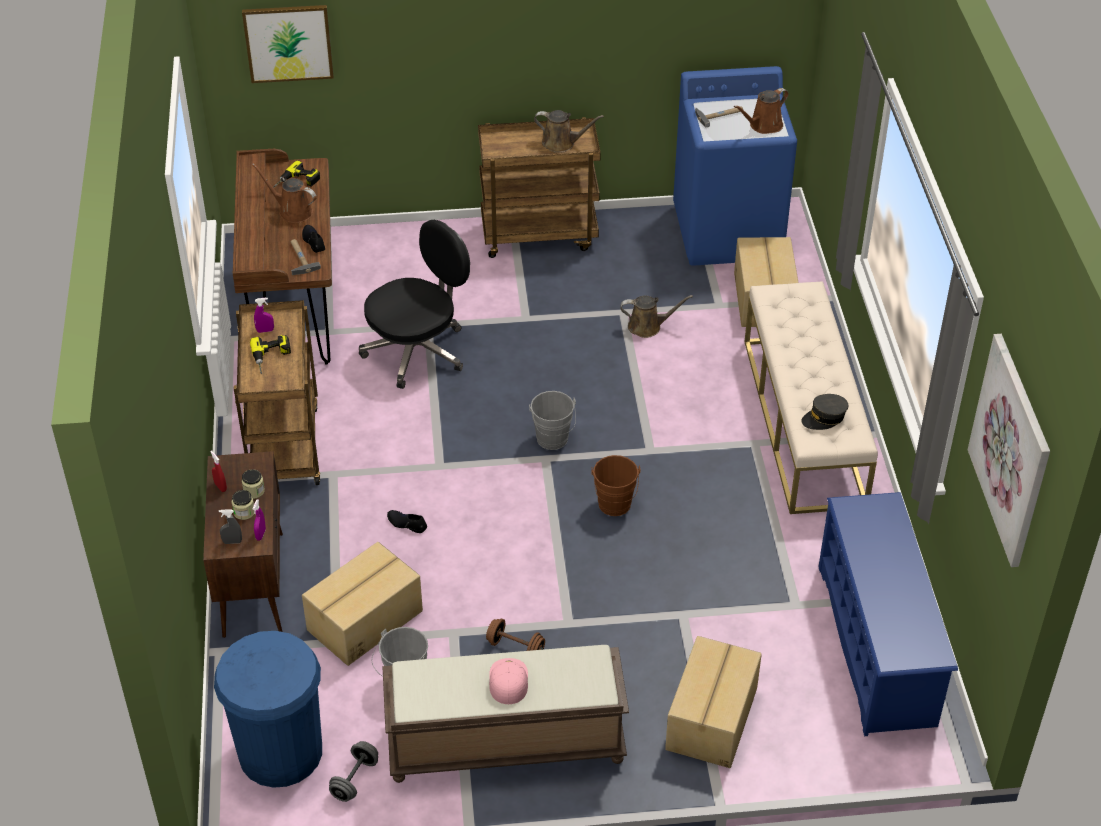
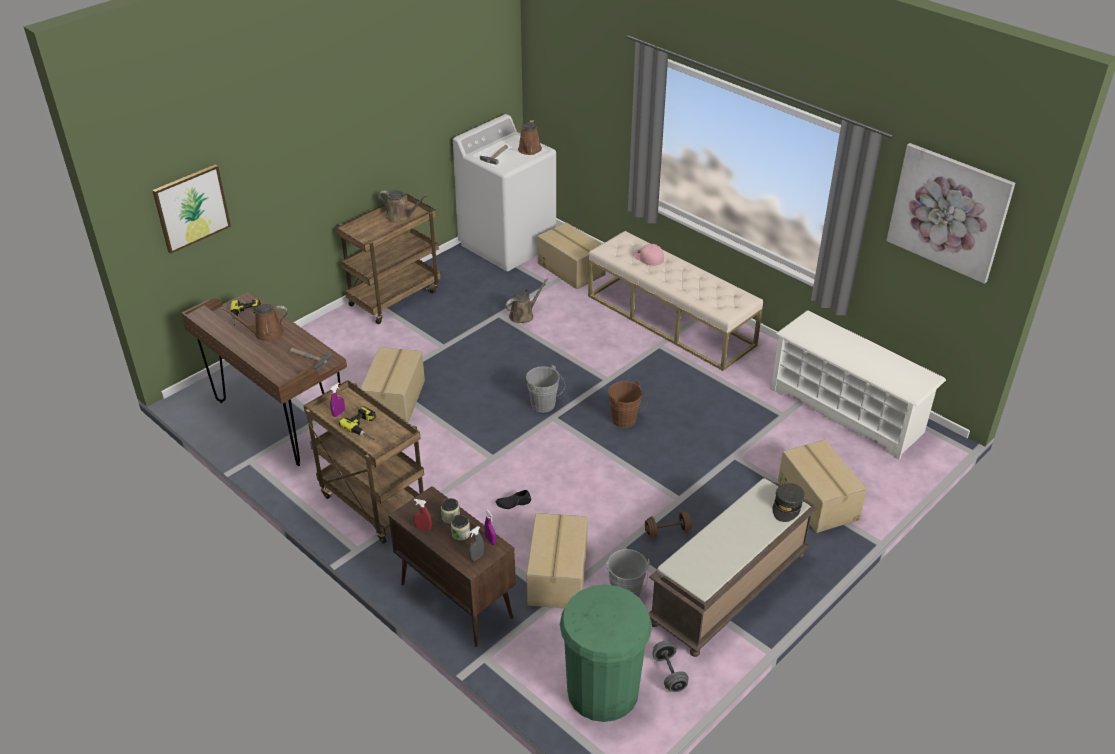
camera: 40 degrees left, 5 degrees down
blue trash can [214,631,322,788] -> green trash can [560,584,652,722]
black shoe [302,225,325,253] -> none
black office chair [359,220,470,389] -> cardboard box [360,347,425,423]
pink cap [489,658,528,704] -> pink cap moved to [633,244,664,266]
brown watering can [534,110,604,153] -> brown watering can turned 45 degrees clockwise [378,190,428,223]
blue washing machine [673,66,797,266] -> white washing machine [453,114,556,271]
grey cap [801,394,848,430] -> grey cap moved to [773,483,805,522]
blue shoe rack [818,492,958,736] -> white shoe rack [771,310,946,460]

